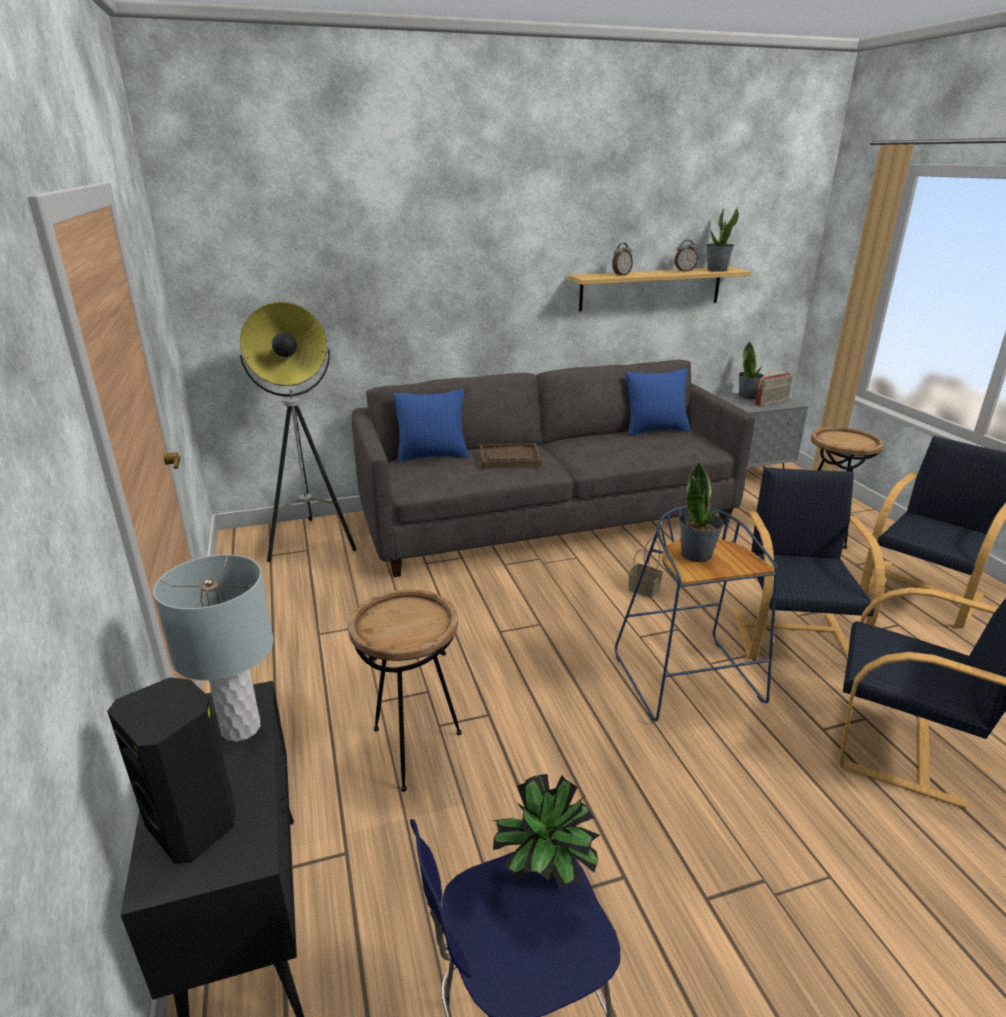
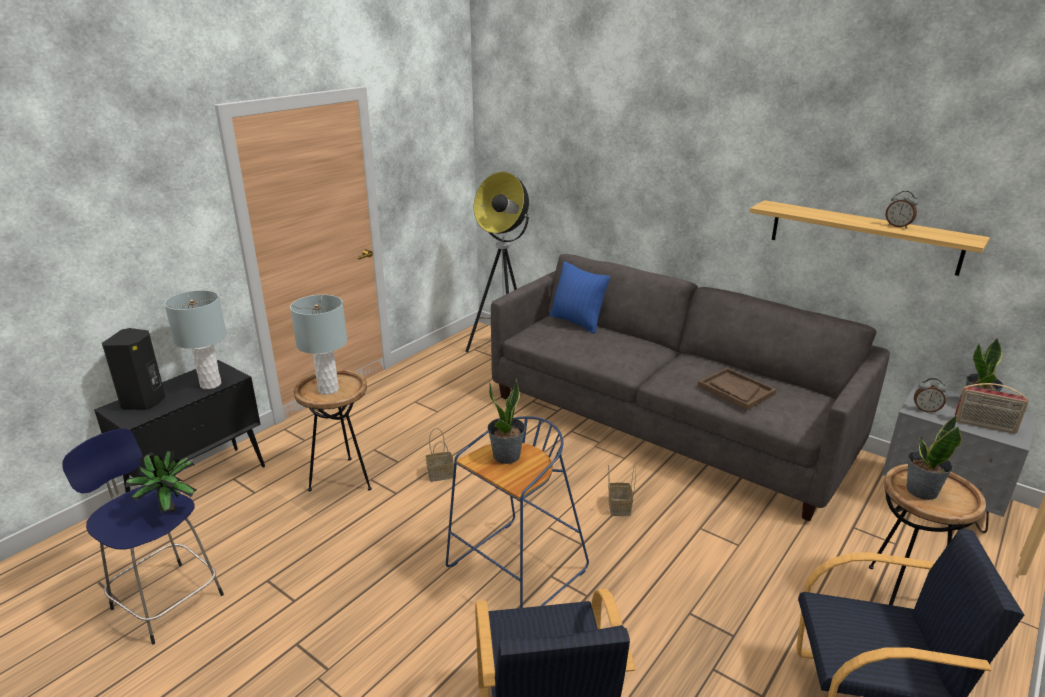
camera: 55 degrees right, 0 degrees up
brown tray [480,443,541,467] -> brown tray moved to [698,368,776,410]
alarm clock [612,243,633,276] -> alarm clock moved to [914,378,946,413]
blue pillow [626,369,690,435] -> none
potted plant [707,207,739,272] -> potted plant moved to [907,415,962,500]
black armchair [733,468,885,660] -> none
none -> grey table lamp [290,295,347,395]
none -> basket [426,428,454,482]

